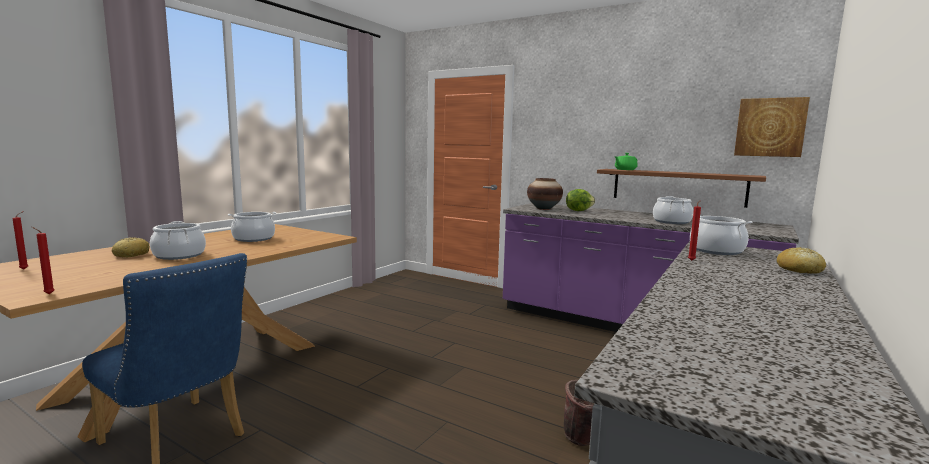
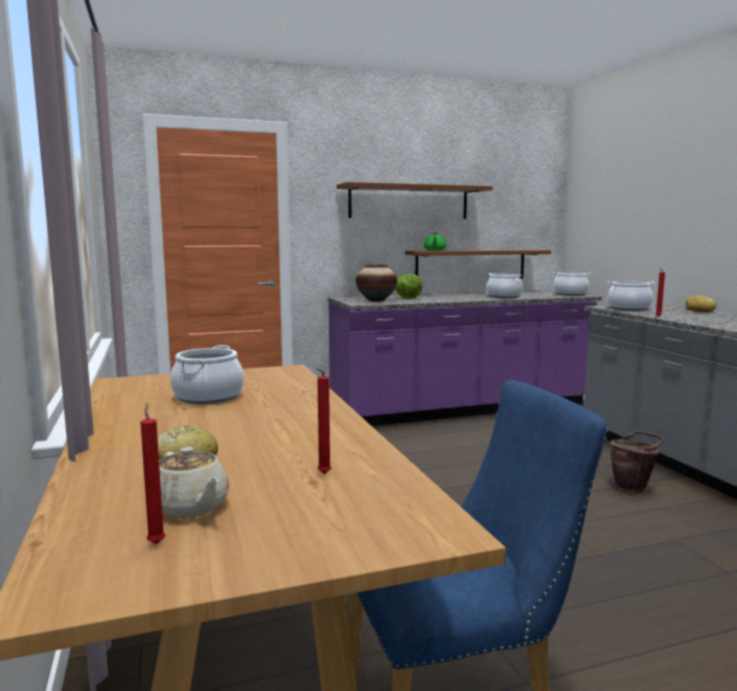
camera: 50 degrees left, 0 degrees up
red candle [32,227,55,294] -> red candle moved to [317,368,331,474]
cooking pot [150,221,206,260] -> cooking pot moved to [553,272,592,296]
picture [734,97,810,157] -> none
none -> beige teapot [159,447,229,518]
none -> brown shelf [337,182,493,219]

